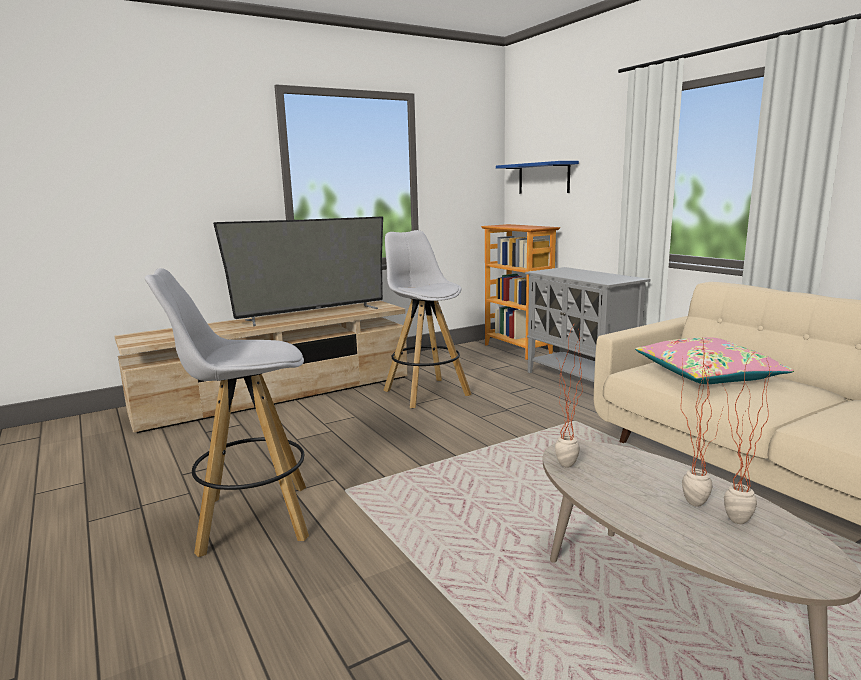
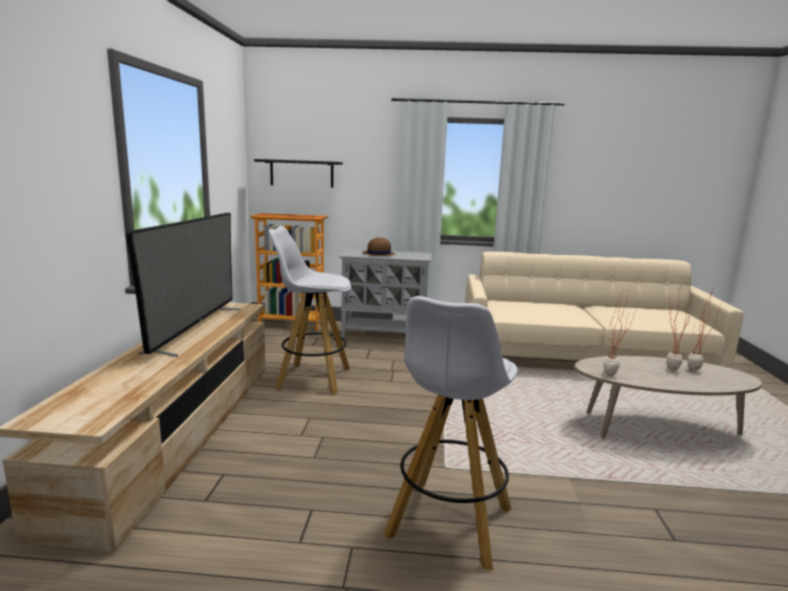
camera: 55 degrees left, 0 degrees up
blue shelf [496,161,579,194] -> black shelf [254,159,343,188]
pink pillow [635,337,794,384] -> none
none -> brown hat [362,237,395,256]

